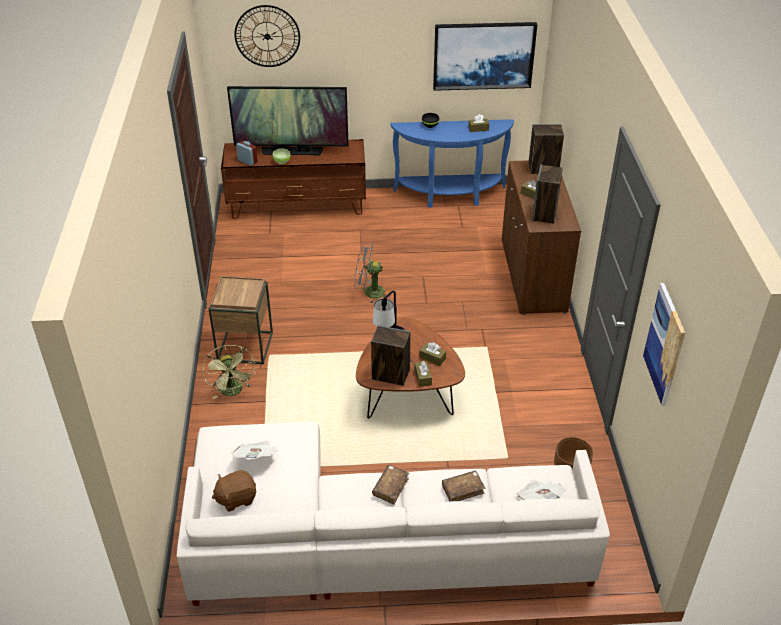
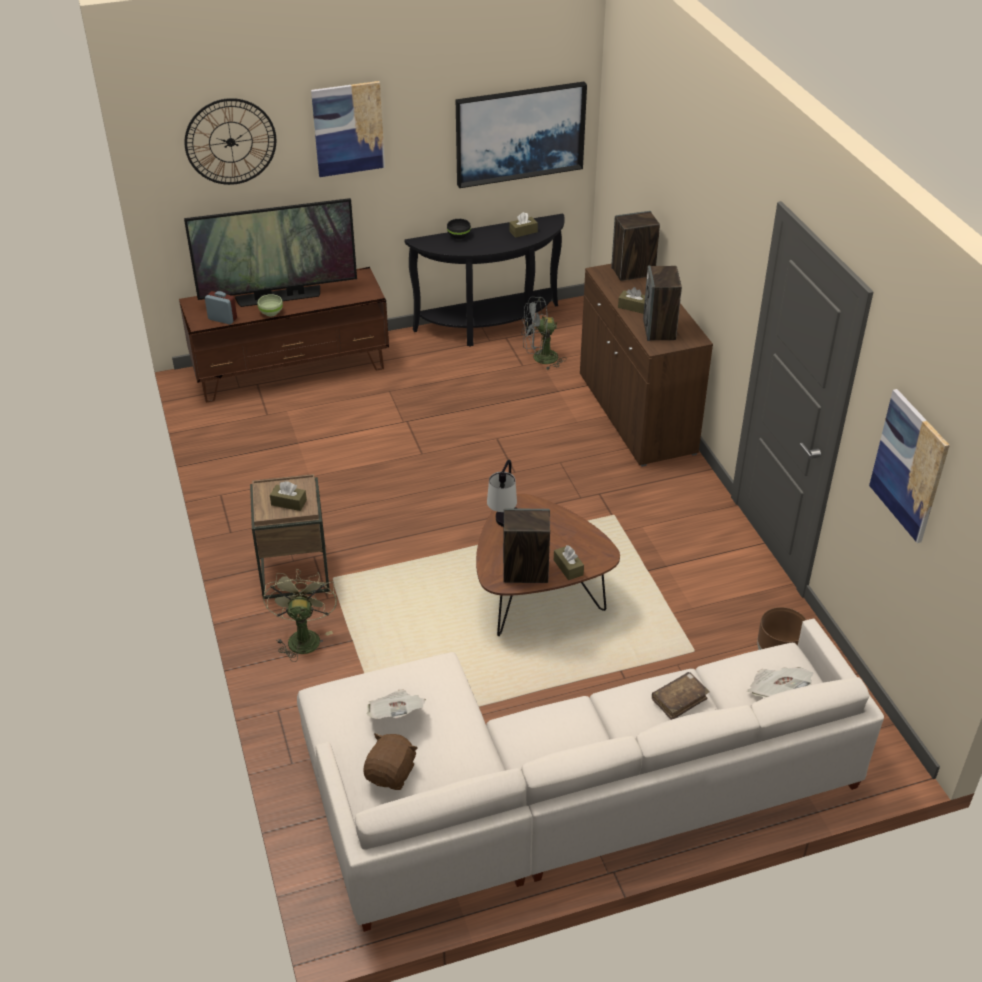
camera: 15 degrees left, 0 degrees up
green fan [202,345,255,399] -> green fan turned 150 degrees counterclockwise [263,569,337,662]
brown plush toy [212,470,256,512] -> brown plush toy turned 150 degrees clockwise [363,733,418,790]
grey fan [354,243,390,304] -> grey fan moved to [521,297,567,370]
brown book [372,465,409,505] -> none
blue console table [391,119,514,208] -> black console table [404,213,565,347]
brown tissue box [419,343,446,366] -> brown tissue box moved to [270,481,307,511]
none -> picture [311,81,385,177]

